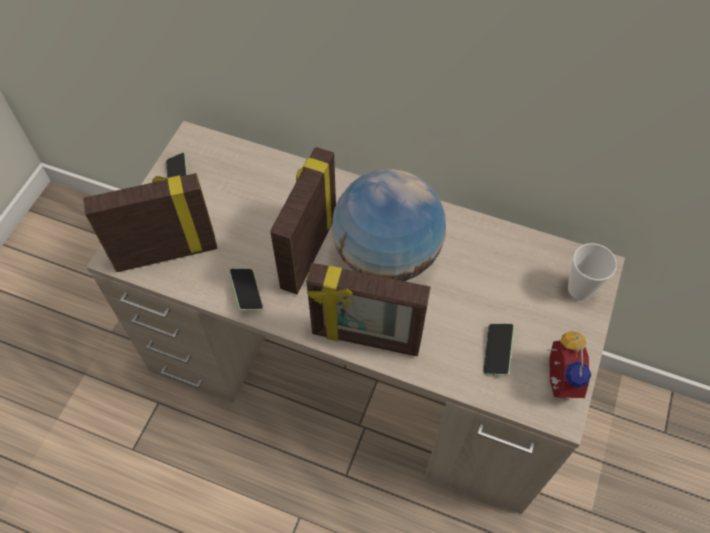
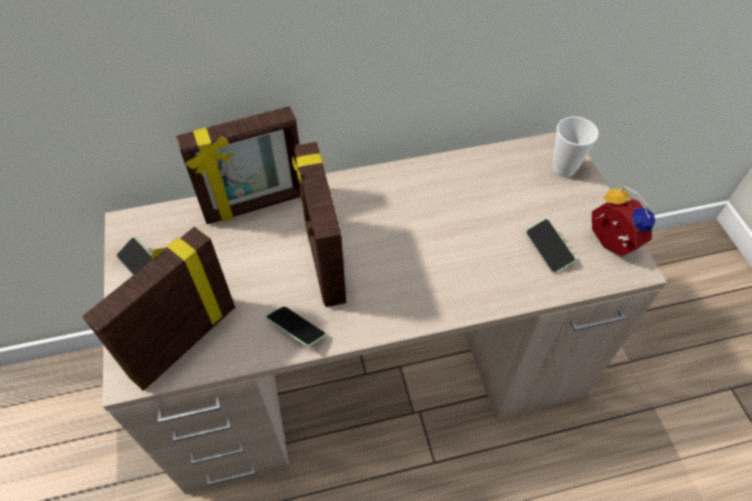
camera: 35 degrees left, 5 degrees down
picture frame [306,263,431,356] -> picture frame moved to [176,106,301,224]
globe [332,169,446,281] -> none

